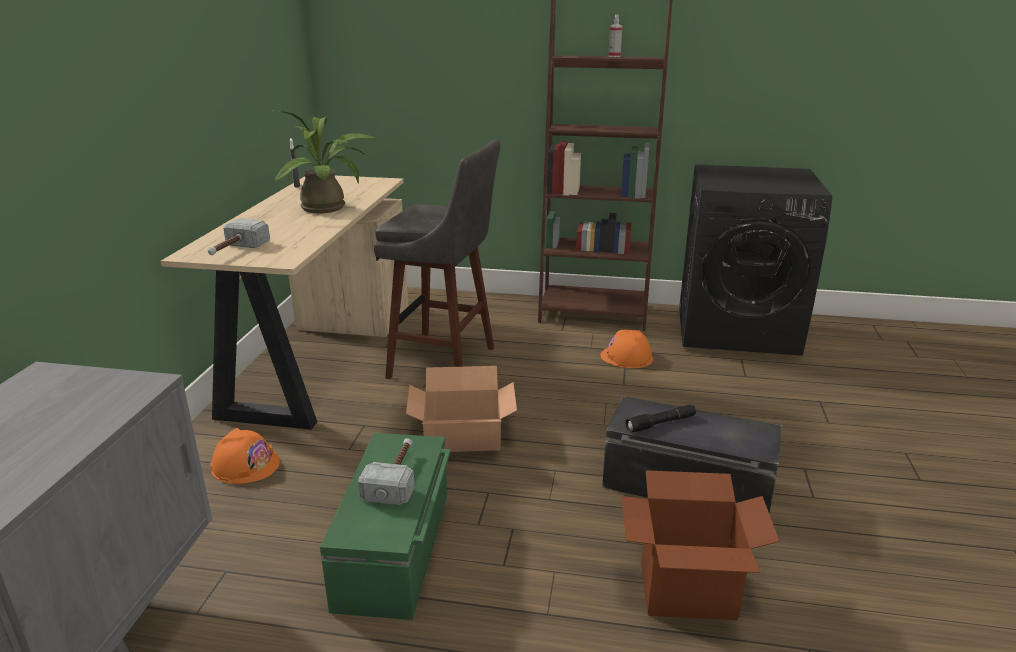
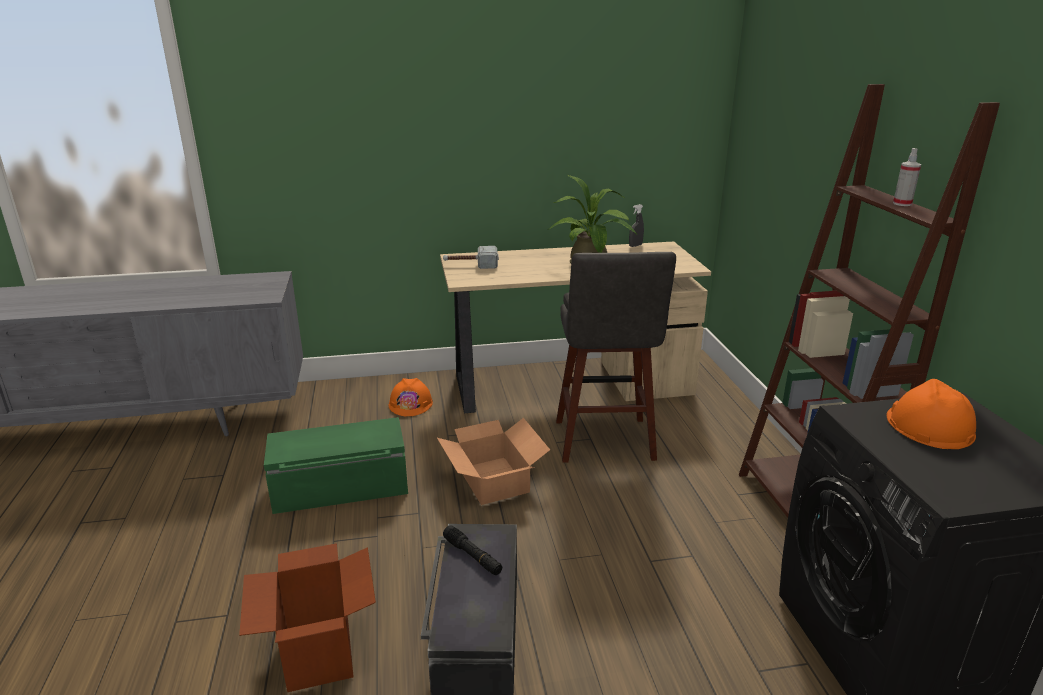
camera: 70 degrees right, 0 degrees up
hammer [358,438,415,505] -> none
orange hard hat [600,330,653,368] -> orange hard hat moved to [887,379,976,449]

